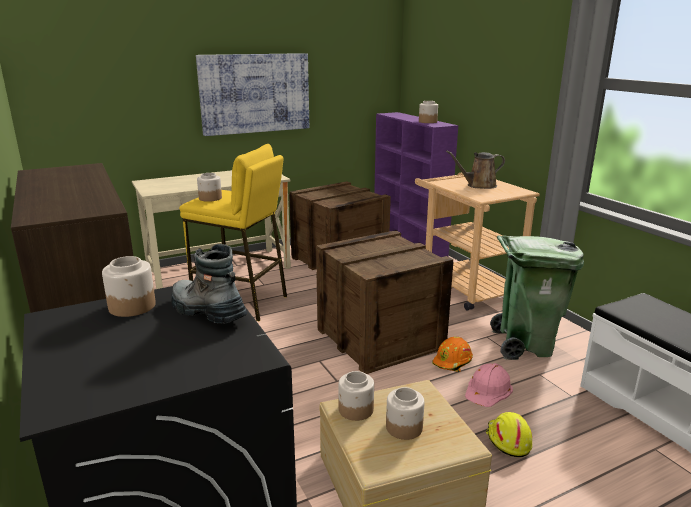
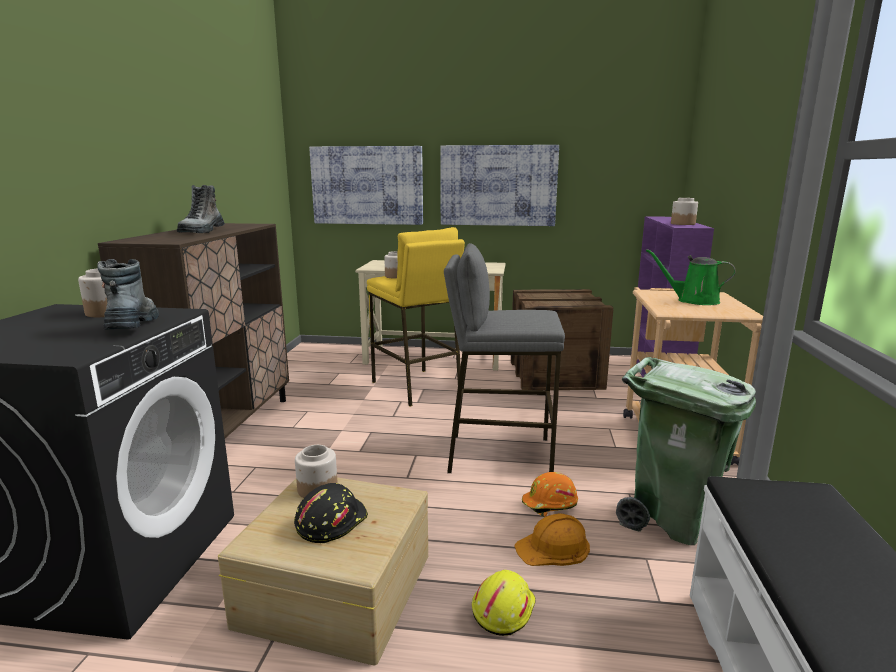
camera: 35 degrees right, 5 degrees down
crate [316,230,453,374] -> grey stool [444,243,565,473]
jar [386,387,425,440] -> black hard hat [294,483,368,543]
brown watering can [446,150,505,189] -> green watering can [646,249,736,305]
pink hard hat [465,363,513,407] -> orange hard hat [514,513,590,566]
none -> boot [177,185,225,233]
none -> picture [309,146,423,225]

